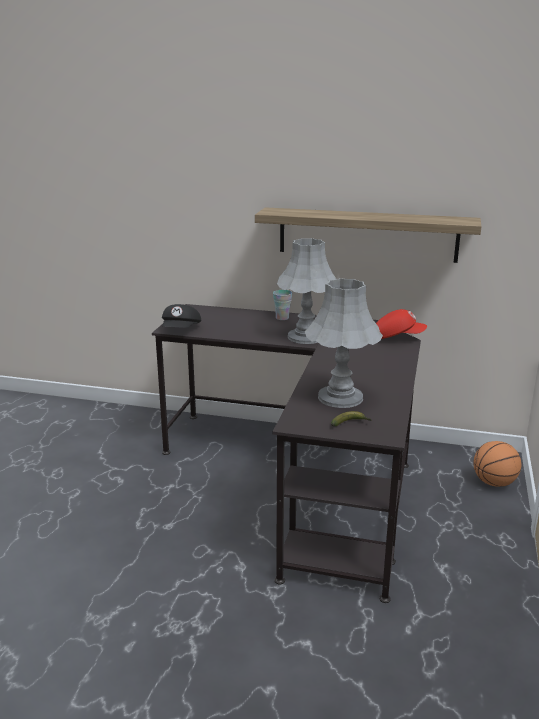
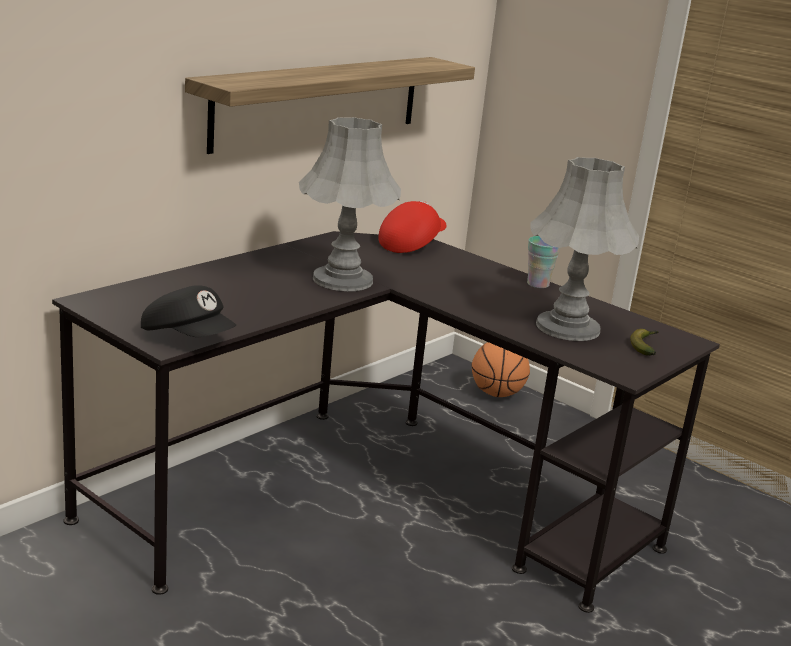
camera: 65 degrees left, 0 degrees up
cup [273,290,292,320] -> cup moved to [527,236,560,288]

